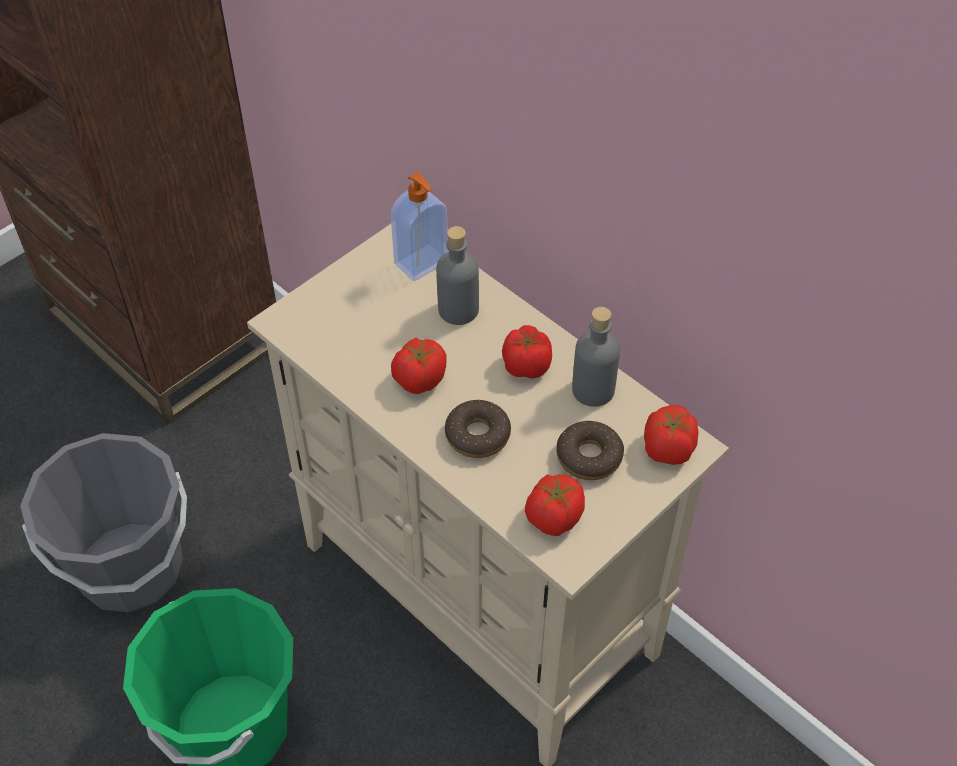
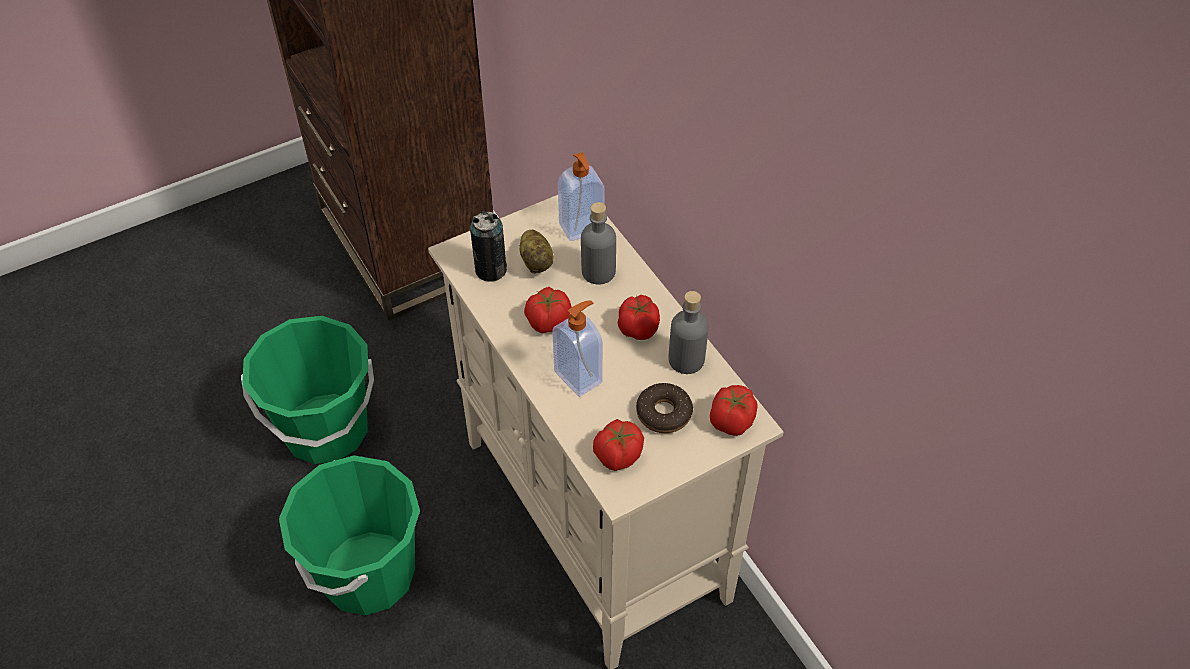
camera: 15 degrees right, 0 degrees up
grey bucket [20,433,187,612] -> green bucket [241,316,374,464]
donut [445,400,511,458] -> soap dispenser [552,300,603,397]
none -> can [470,211,507,281]
none -> potato [520,230,554,274]

